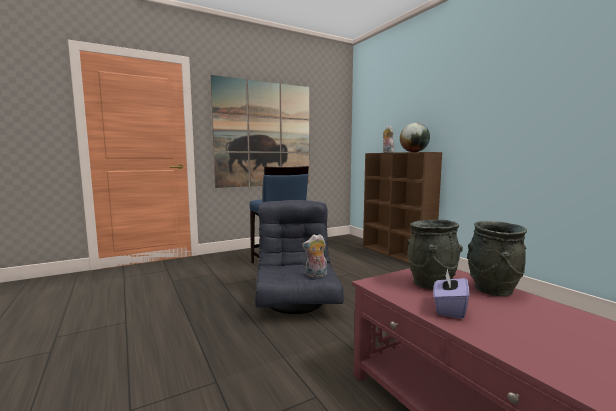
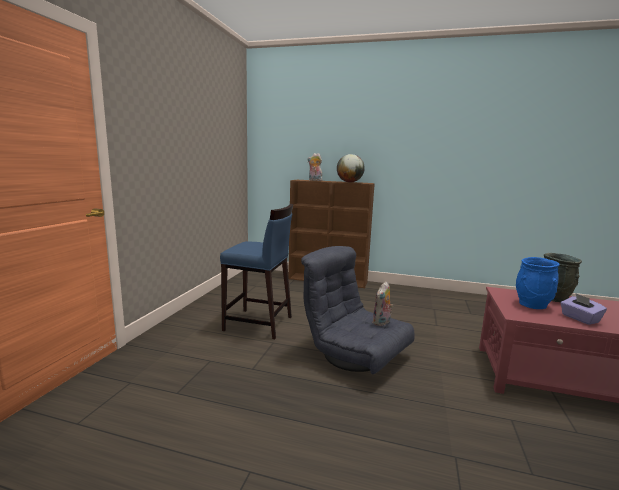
camera: 45 degrees left, 5 degrees up
picture [211,75,309,188] -> none
grey vase [407,220,463,290] -> blue vase [516,257,560,309]

